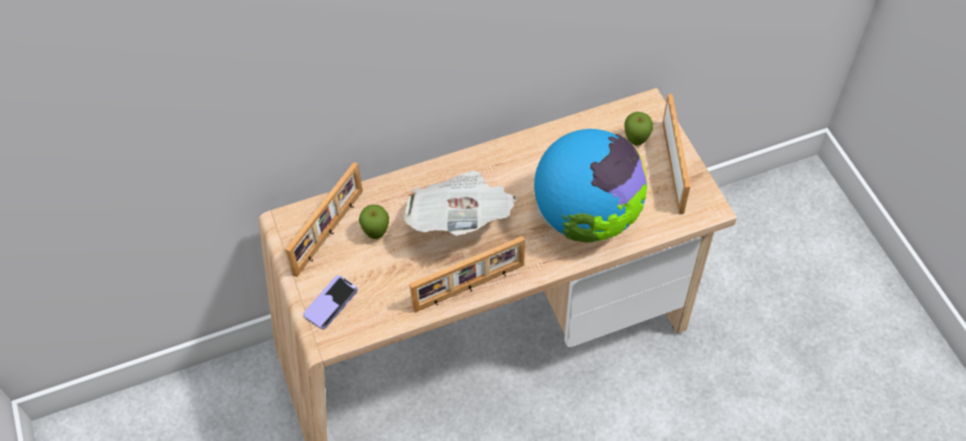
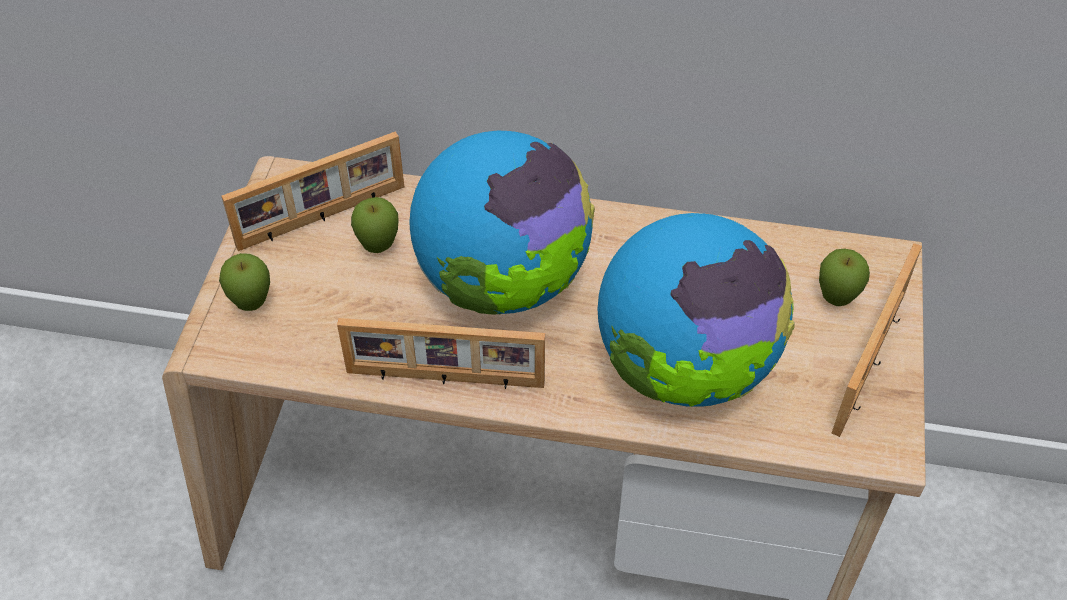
camera: 30 degrees right, 5 degrees down
phone [304,275,358,329] -> apple [219,253,270,311]
newspaper [403,171,516,236] -> globe [409,130,595,315]

